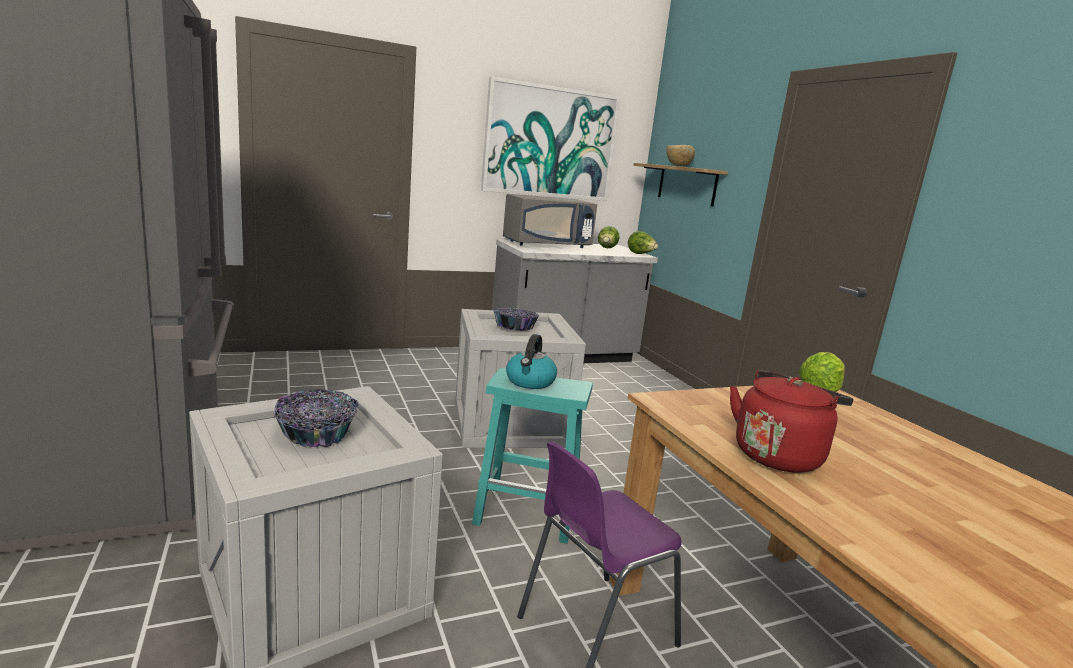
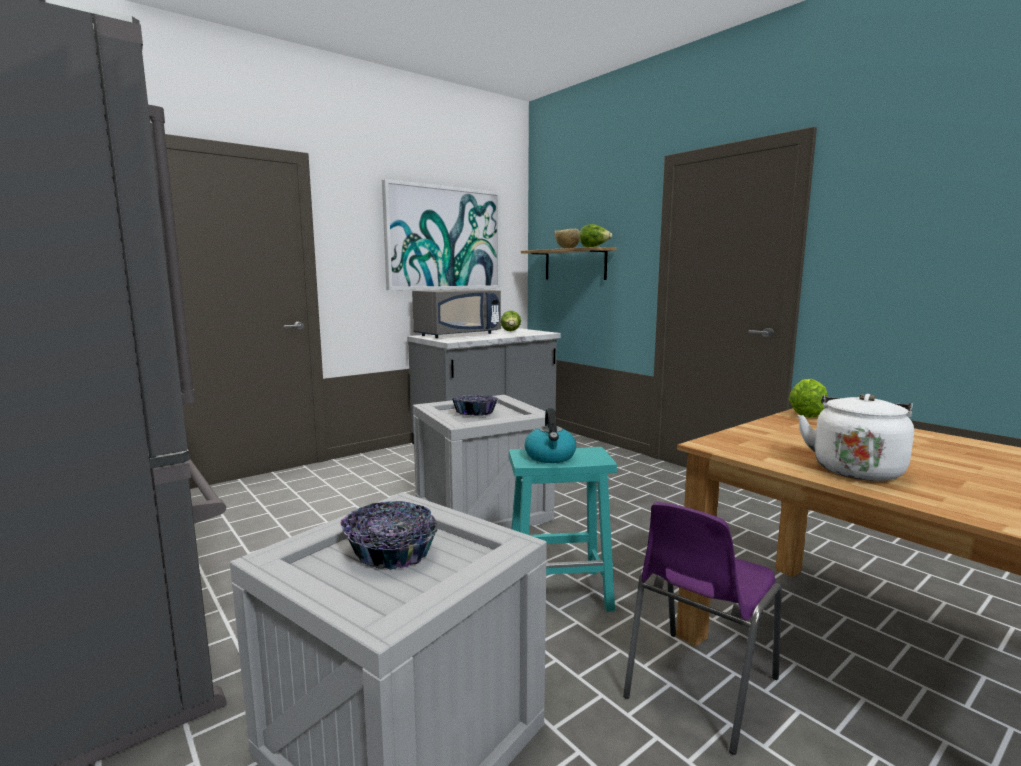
camera: 15 degrees left, 5 degrees down
lettuce [628,231,658,254] -> lettuce moved to [579,224,612,247]
red kettle [730,370,853,473] -> white kettle [798,394,914,481]

